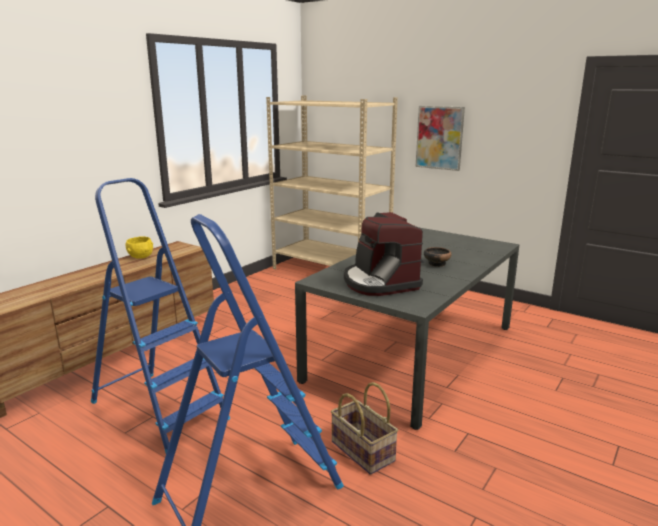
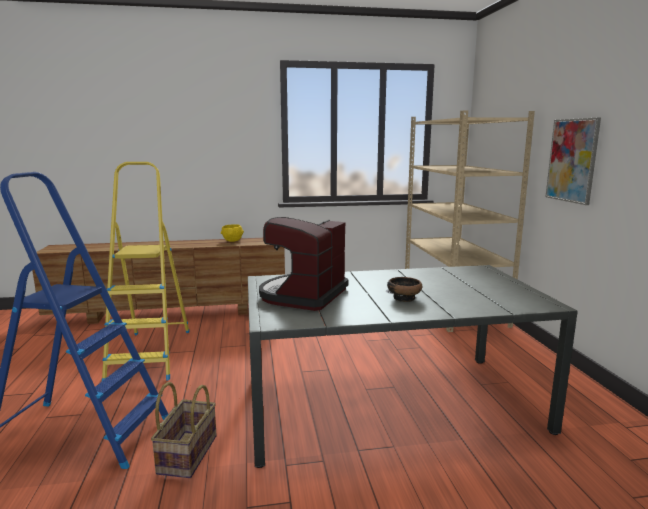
camera: 45 degrees right, 5 degrees down
blue step ladder [91,178,230,453] -> yellow step ladder [102,162,190,381]

